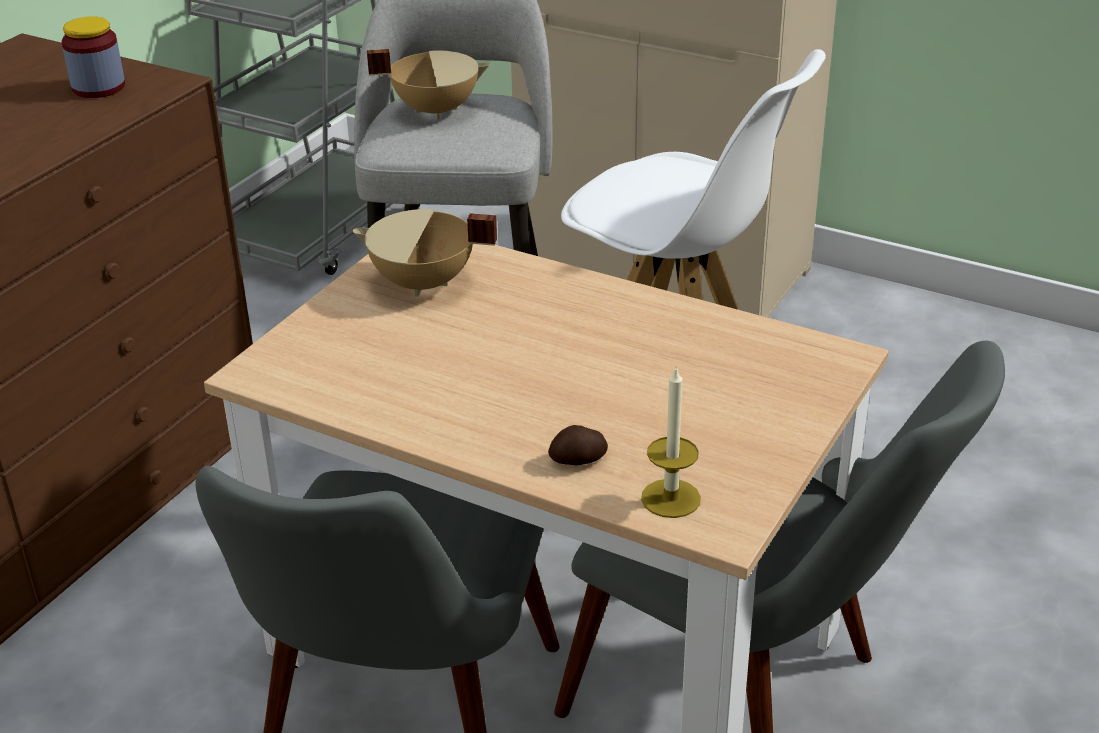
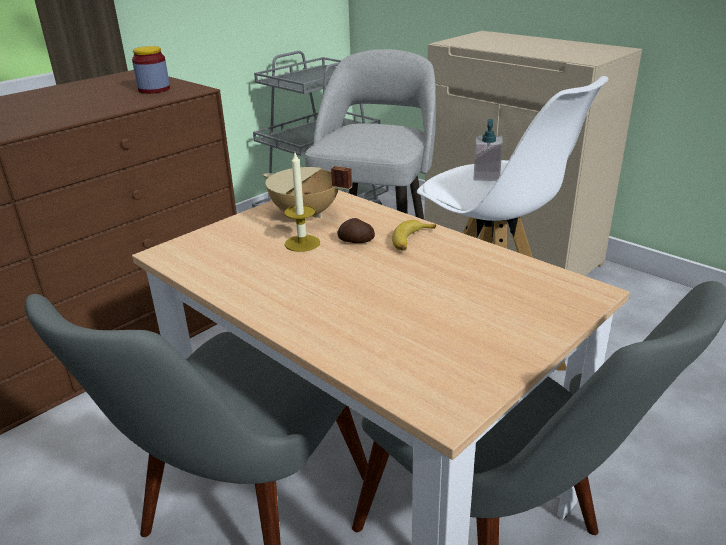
camera: 15 degrees right, 5 degrees down
beige cooking pot [367,49,490,119] -> none
potato [548,425,608,465] -> potato moved to [337,218,375,243]
candle [641,366,701,518] -> candle moved to [284,153,320,252]
none -> banana [392,220,436,251]
none -> soap dispenser [473,119,503,181]

